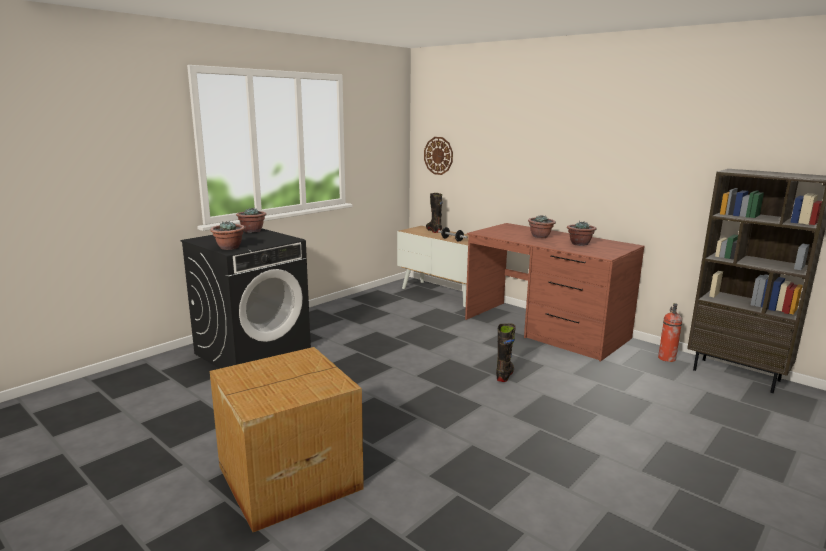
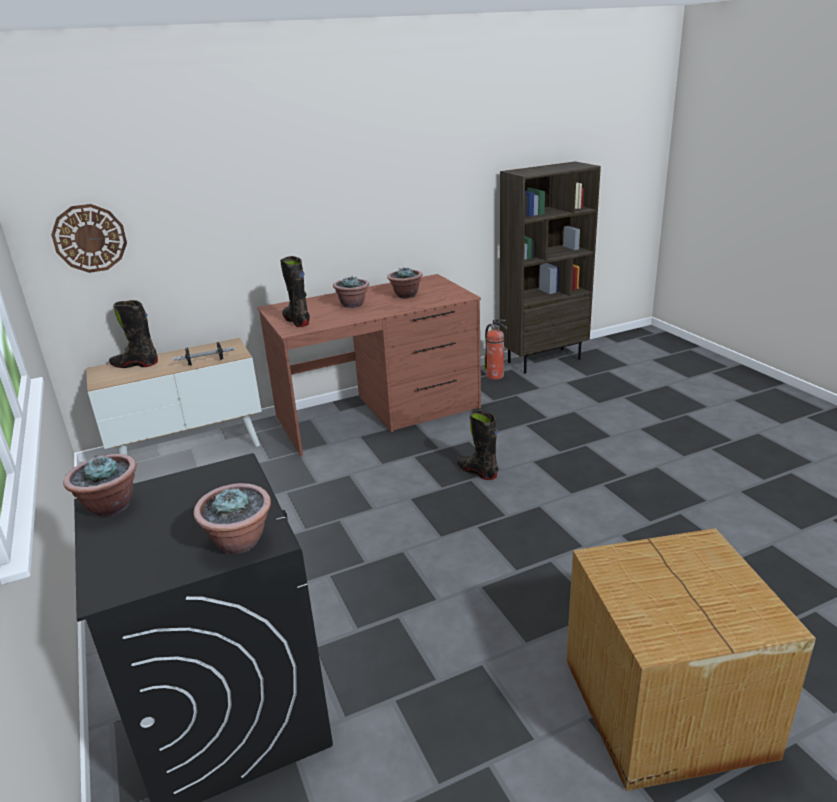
camera: 65 degrees left, 10 degrees up
none -> black boot [280,256,310,327]

